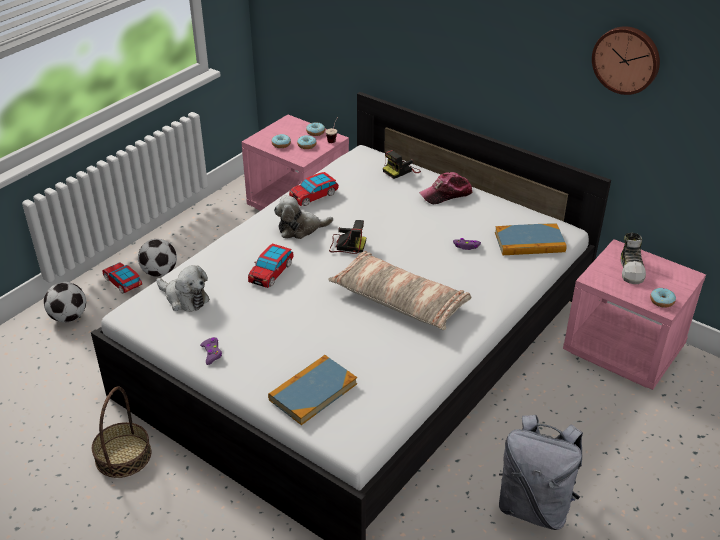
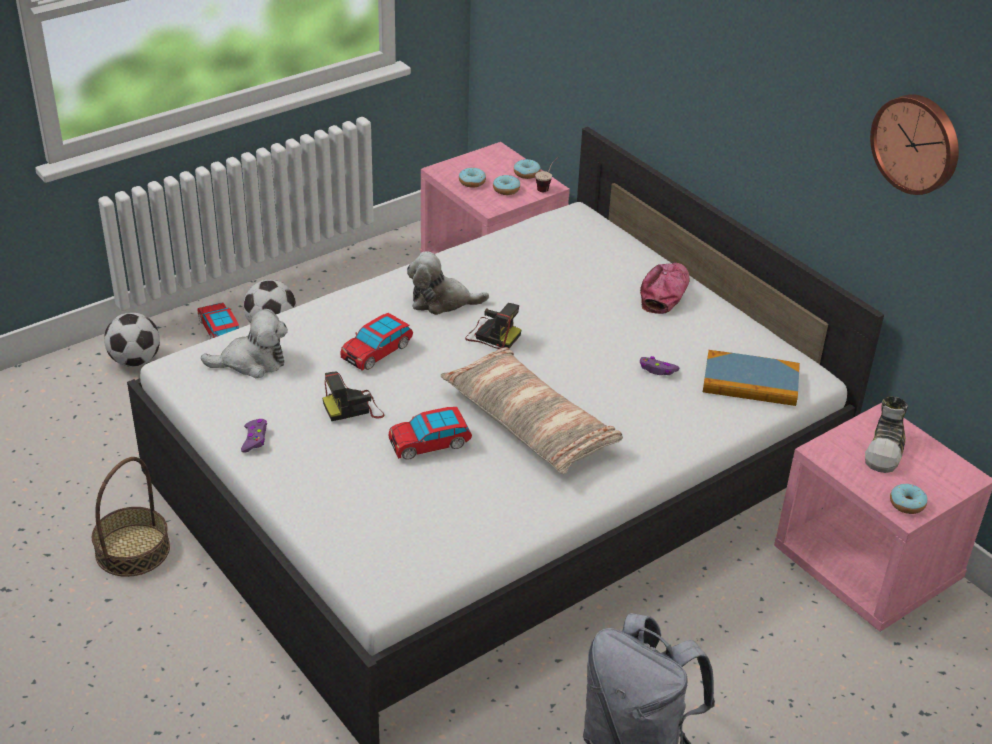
camera: 15 degrees right, 0 degrees up
plush toy [156,265,210,312] -> plush toy turned 60 degrees counterclockwise [201,309,288,378]
book [268,355,357,425] -> none
toy car [289,172,339,206] -> toy car moved to [389,407,472,460]
camera [383,150,421,179] -> camera moved to [322,372,385,421]
cap [419,172,473,204] -> cap turned 120 degrees clockwise [640,263,690,314]

